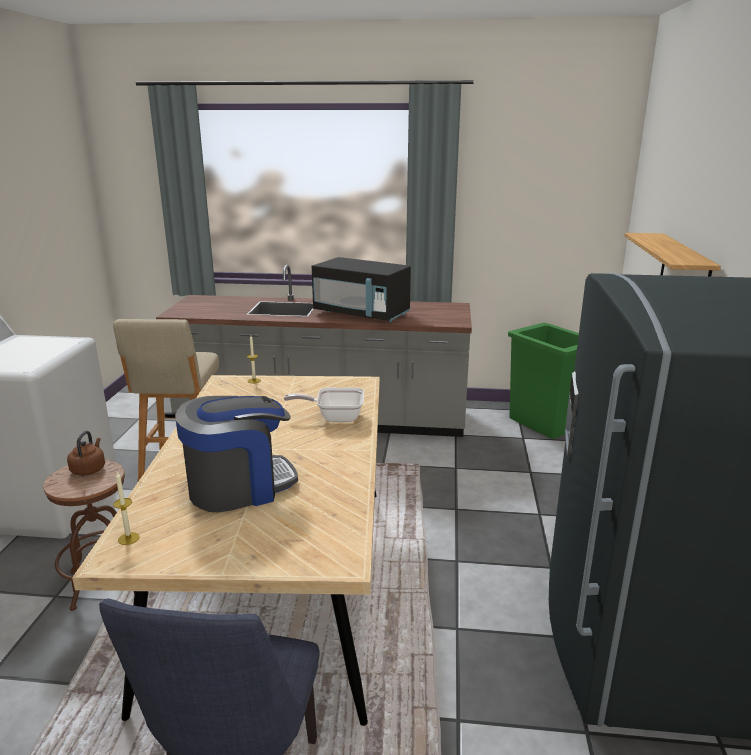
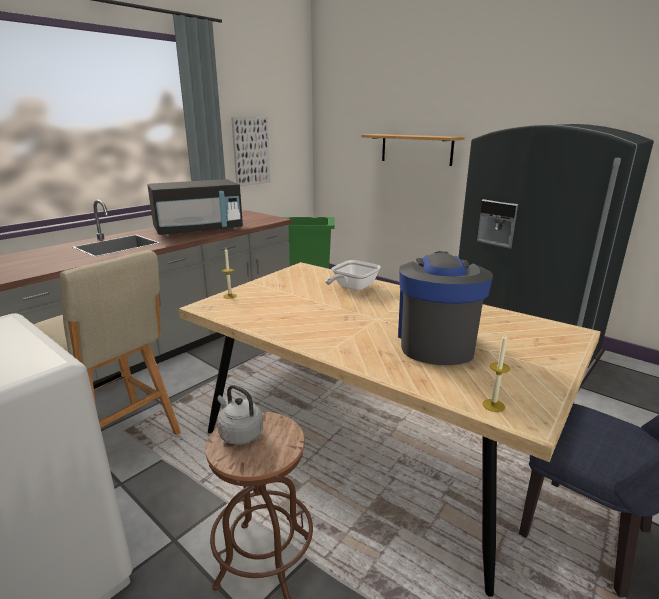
camera: 55 degrees left, 0 degrees up
brown kettle [67,431,105,476] -> grey kettle [217,385,263,445]
none -> picture [231,117,270,187]

